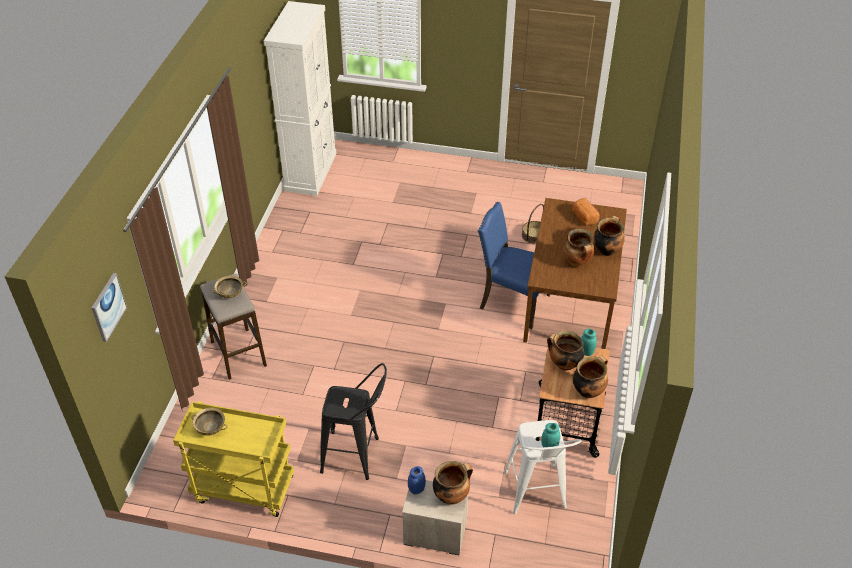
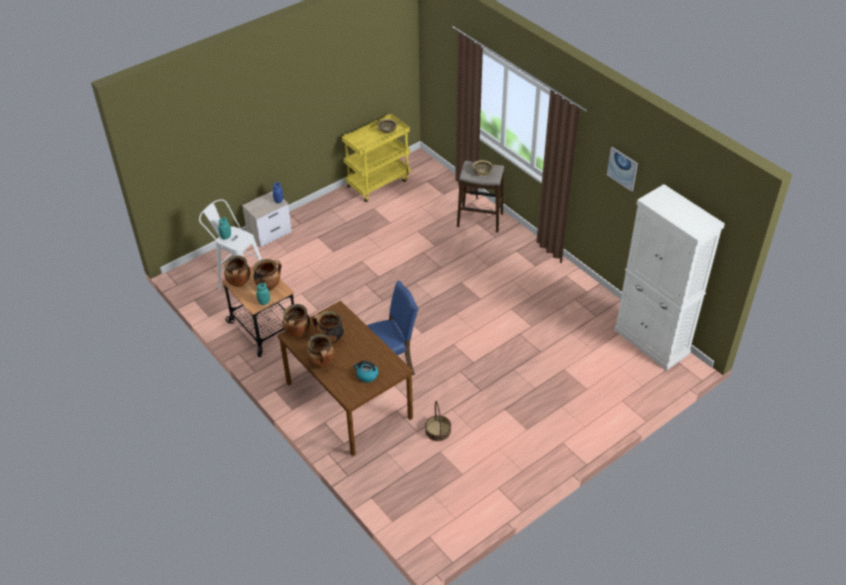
camera: 130 degrees right, 0 degrees up
picture [92,273,127,342] -> picture moved to [607,147,638,192]
black stool [320,363,387,480] -> none
cooking pot [433,461,473,505] -> cooking pot moved to [282,304,310,337]
bread [572,198,600,225] -> kettle [353,361,378,382]

